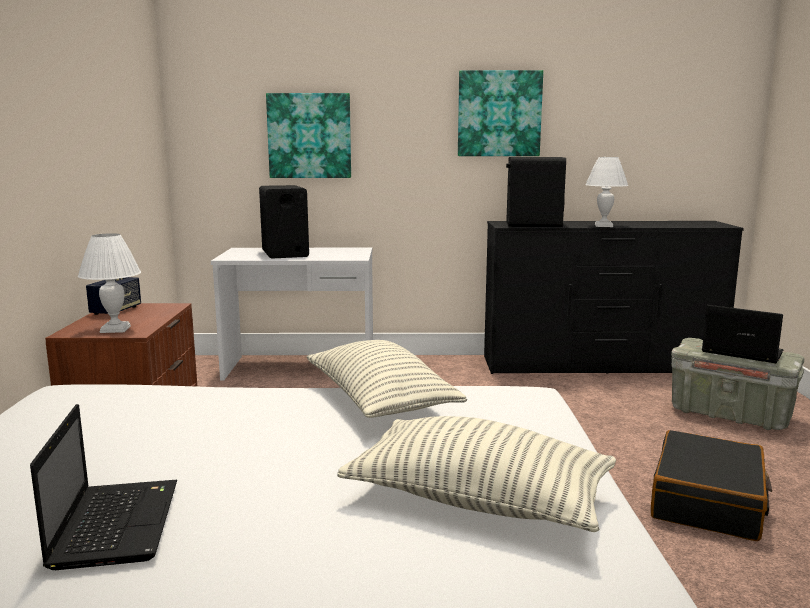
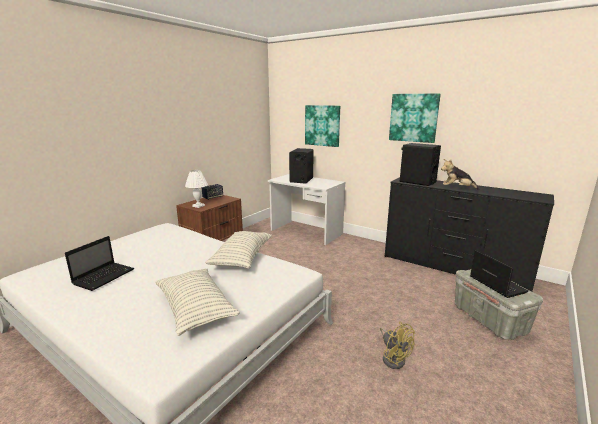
camera: 35 degrees right, 5 degrees up
white table lamp [585,157,628,227] -> plush toy [441,159,480,190]
black suitcase [651,430,772,541] -> yellow fan [380,321,415,369]

